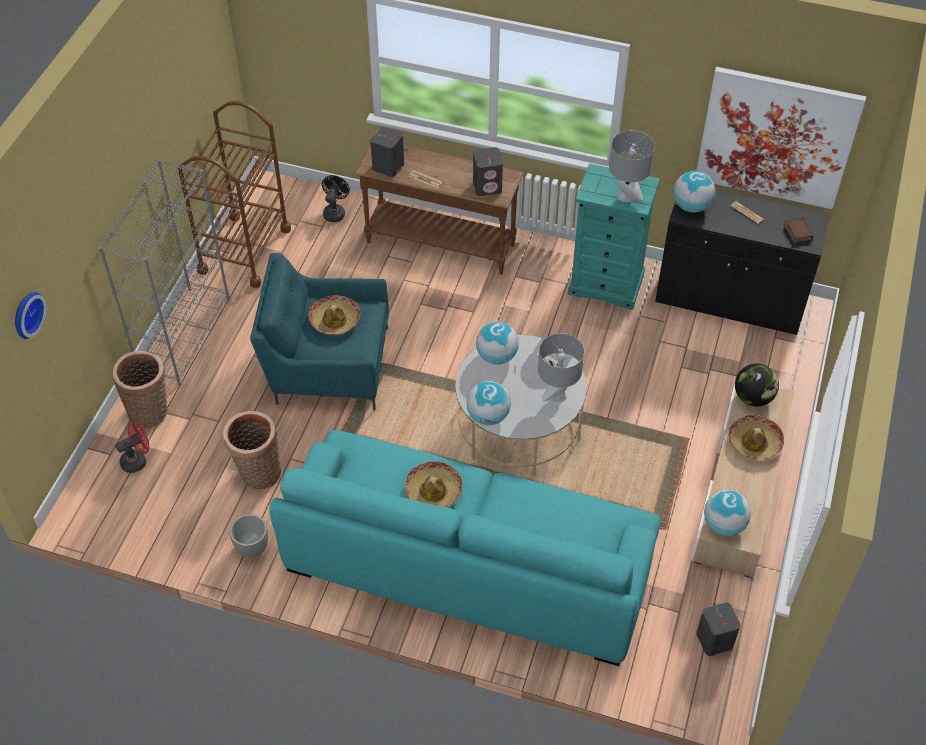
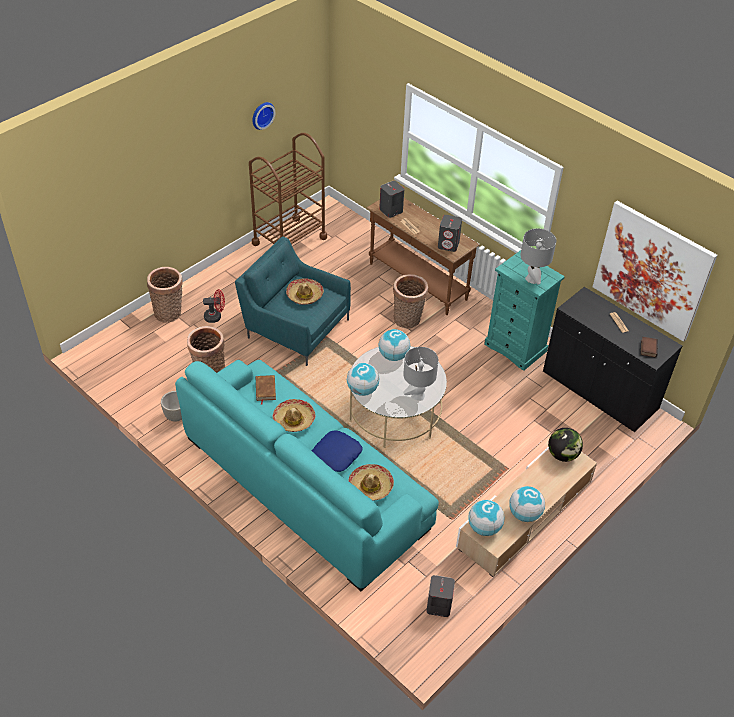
camera: 25 degrees right, 5 degrees down
wall clock [15,292,47,339] -> wall clock moved to [253,102,275,130]
grey bookcase [99,159,229,385] -> none
red fan [115,423,149,473] -> red fan moved to [203,289,225,323]
black fan [322,175,350,222] -> none
globe [673,171,715,213] -> globe moved to [509,486,545,522]
hat [728,415,784,460] -> hat moved to [349,464,394,500]
none -> brown book [256,375,276,404]
none -> blue pillow [312,430,363,472]
none -> basket [393,274,428,329]

